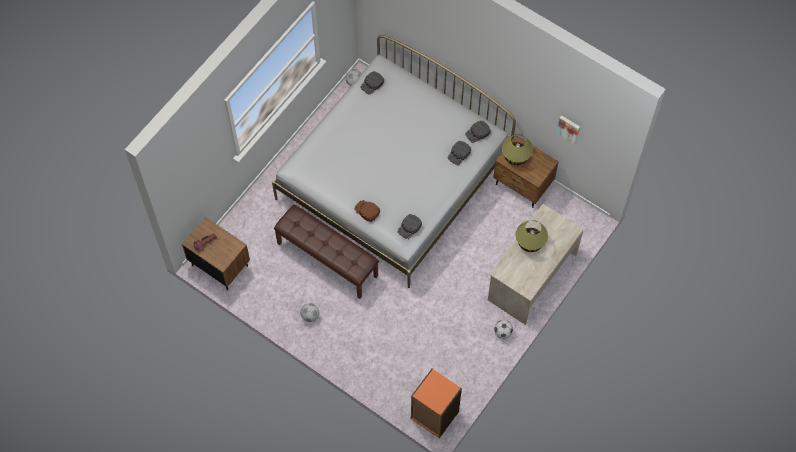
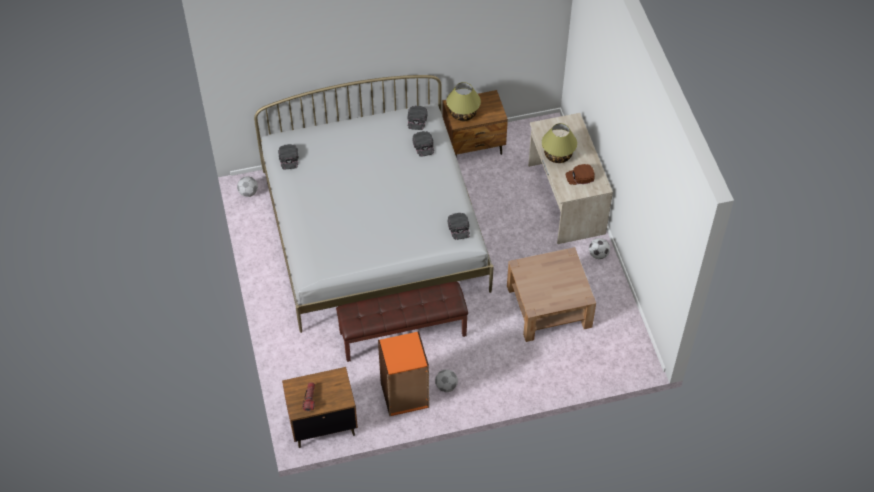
camera: 50 degrees left, 10 degrees down
brown cap [355,200,380,222] -> brown cap moved to [565,164,595,185]
orange bookcase [411,369,462,438] -> orange bookcase moved to [378,331,429,416]
picture [556,115,580,145] -> none
none -> brown coffee table [507,247,596,342]

